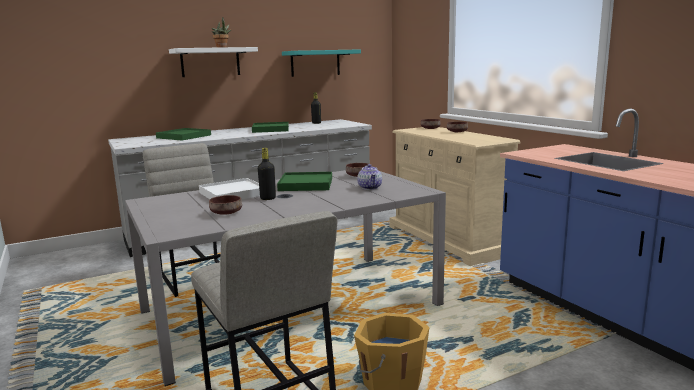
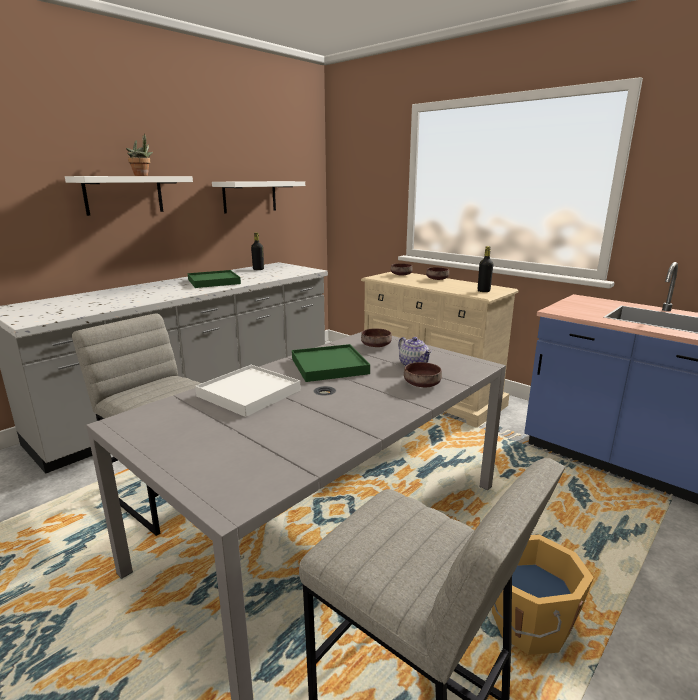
camera: 20 degrees left, 5 degrees up
green tray [156,128,211,140] -> none
brown bowl [209,195,242,215] -> brown bowl moved to [404,362,442,387]
black bottle [258,148,276,200] -> black bottle moved to [478,246,493,292]
turquoise shelf [282,49,361,77] -> white shelf [212,181,305,213]

